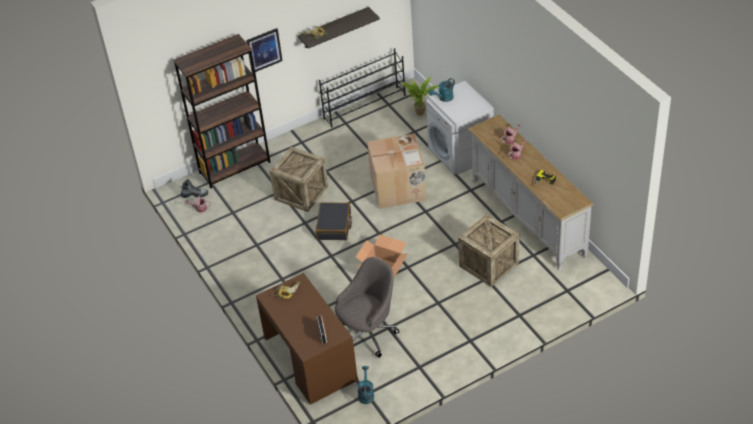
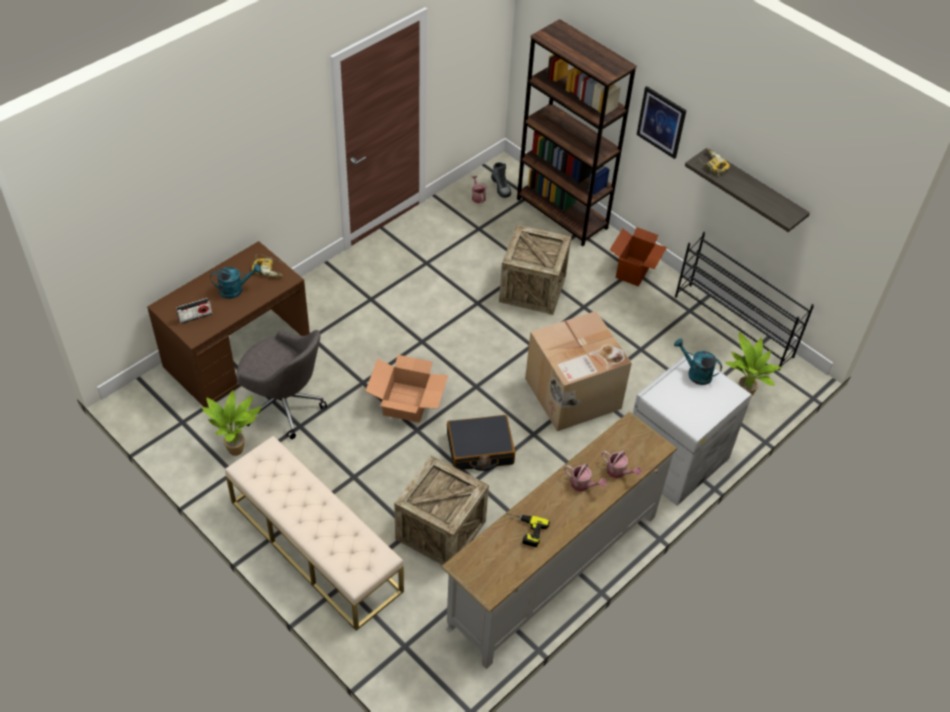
camera: 70 degrees right, 5 degrees up
black suitcase [316,202,352,240] -> black suitcase moved to [447,415,515,471]
turquoise watering can [357,366,374,404] -> turquoise watering can moved to [210,264,261,299]
none -> potted plant [202,390,262,456]
none -> beige bench [225,436,404,631]
none -> cardboard box [610,227,667,287]

